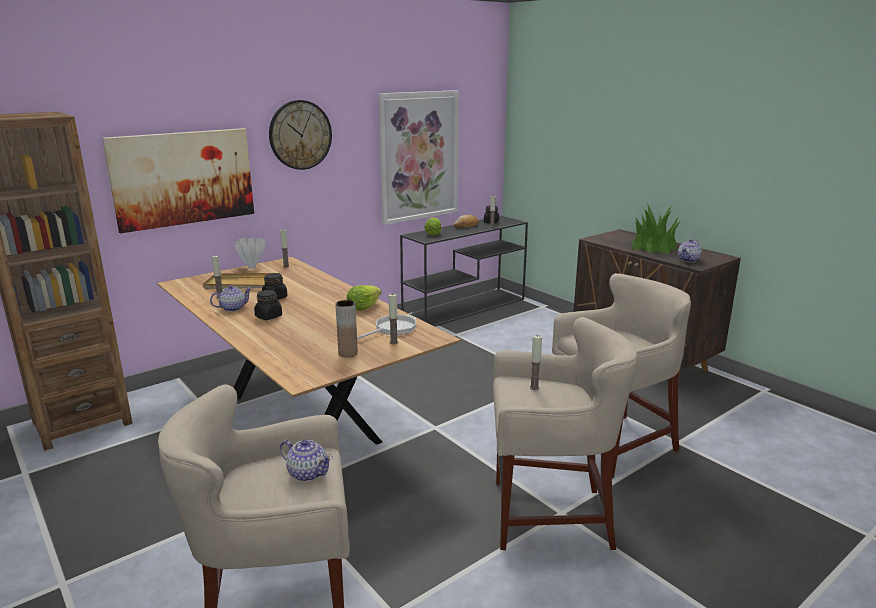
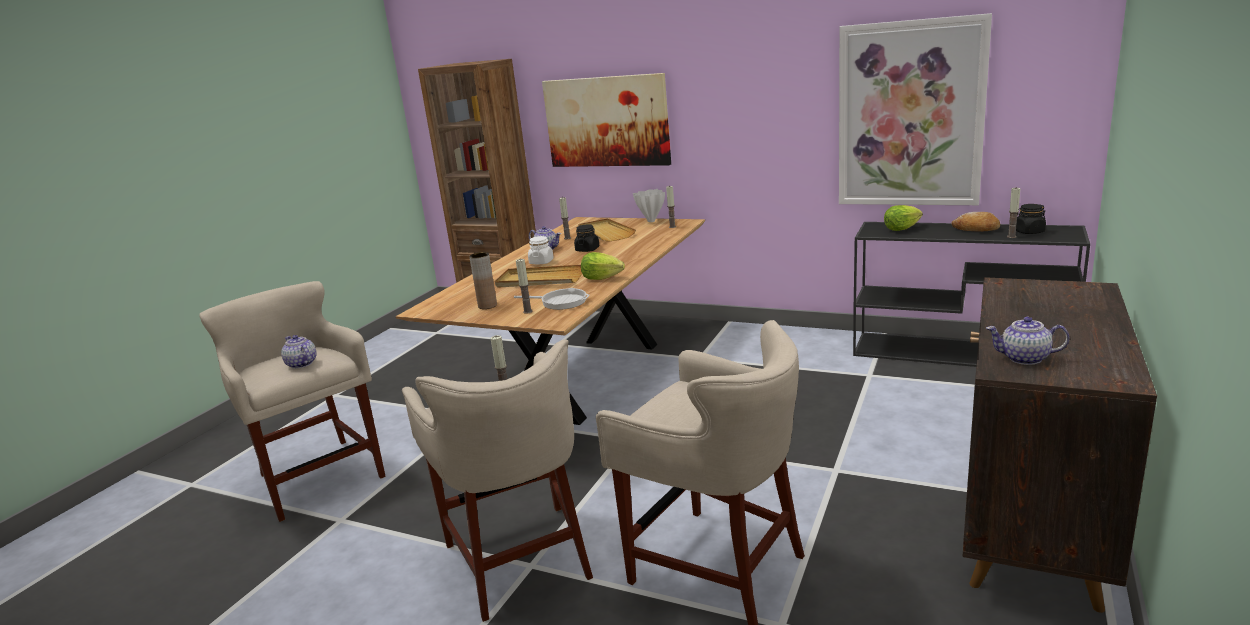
camera: 65 degrees right, 0 degrees up
black jar [254,290,282,320] -> white jar [528,236,554,264]
wall clock [269,100,332,170] -> none
teapot [280,440,333,482] -> teapot turned 135 degrees clockwise [281,335,317,369]
potted plant [631,203,681,254] -> none
none -> beige tray [495,265,582,288]

